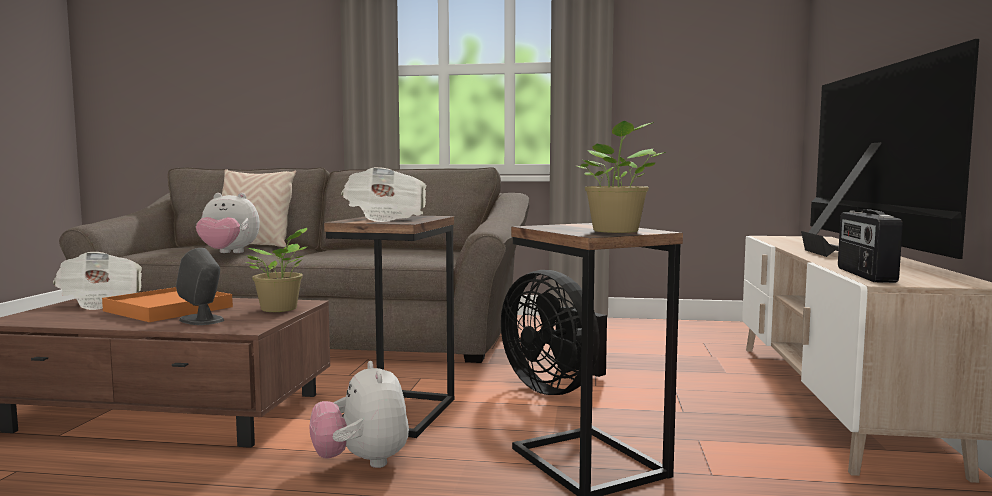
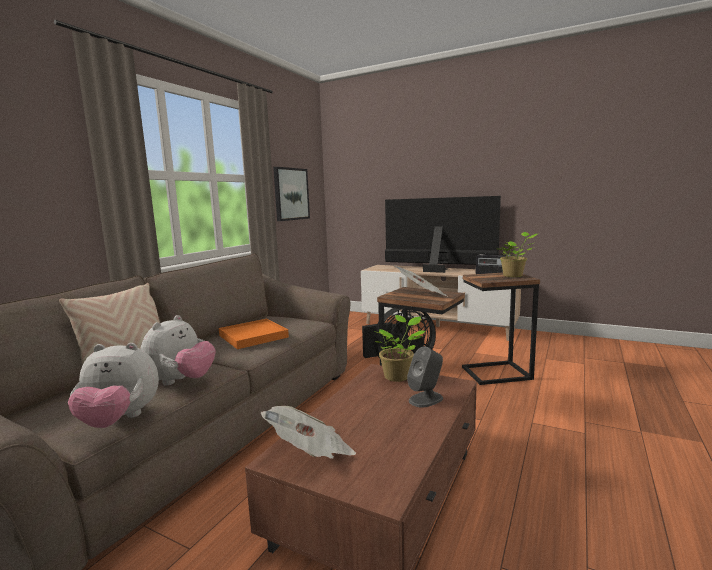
camera: 70 degrees left, 5 degrees up
orange tray [102,287,233,322] -> orange tray moved to [219,319,289,349]
plush toy [310,361,409,468] -> plush toy moved to [68,343,159,428]
none -> picture [273,167,310,221]

